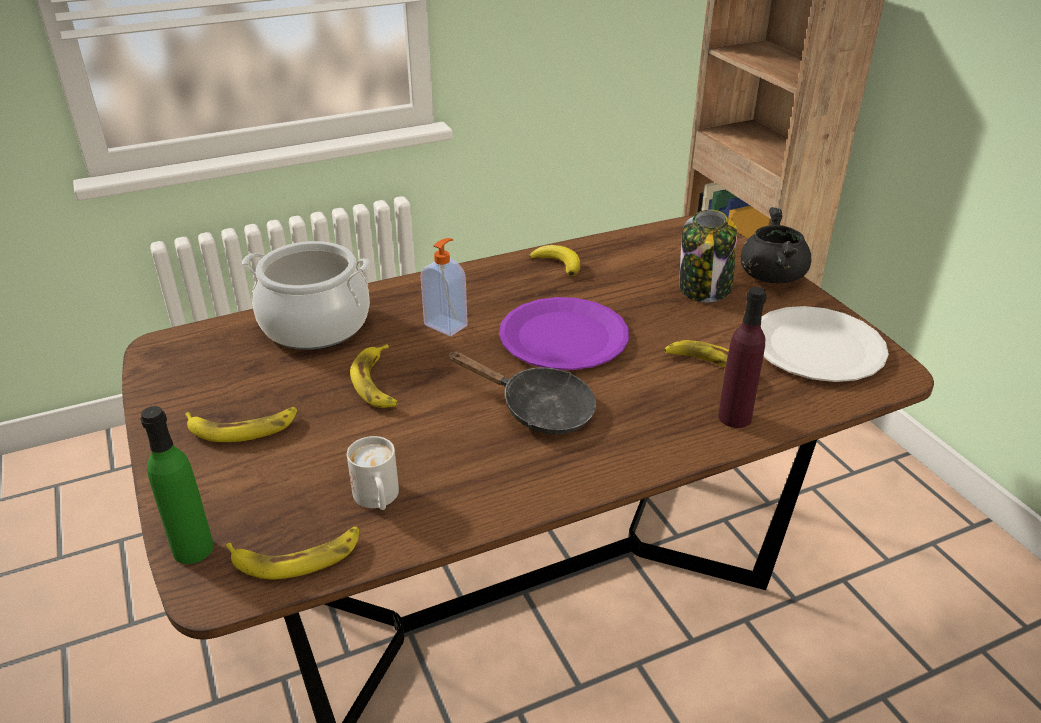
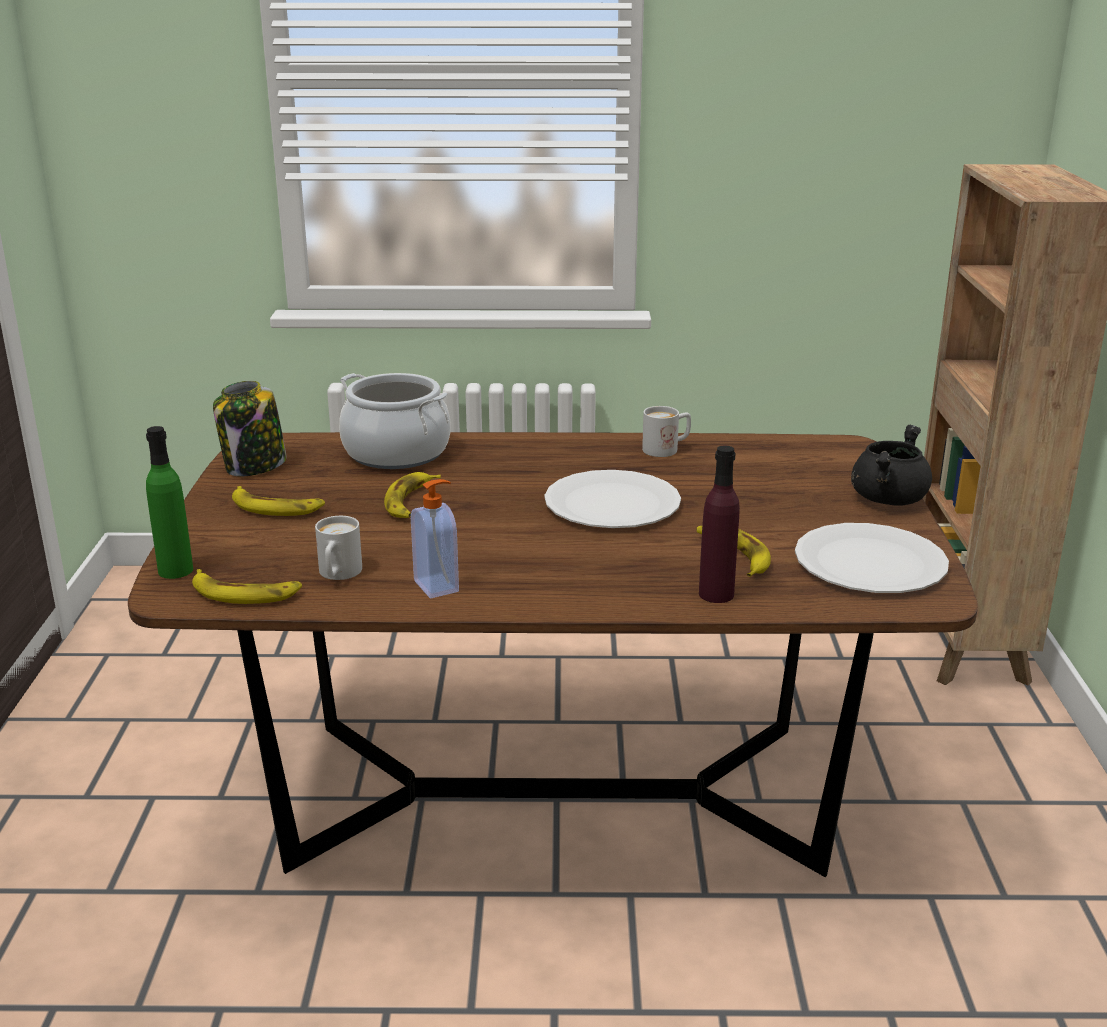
camera: 25 degrees right, 10 degrees down
soap dispenser [421,238,468,336] -> soap dispenser moved to [411,479,459,598]
black frying pan [449,352,596,434] -> none
purple plate [499,297,629,370] -> white plate [544,470,681,528]
banana [529,245,580,276] -> white mug [642,406,691,457]
jar [679,210,737,302] -> jar moved to [213,381,287,476]

